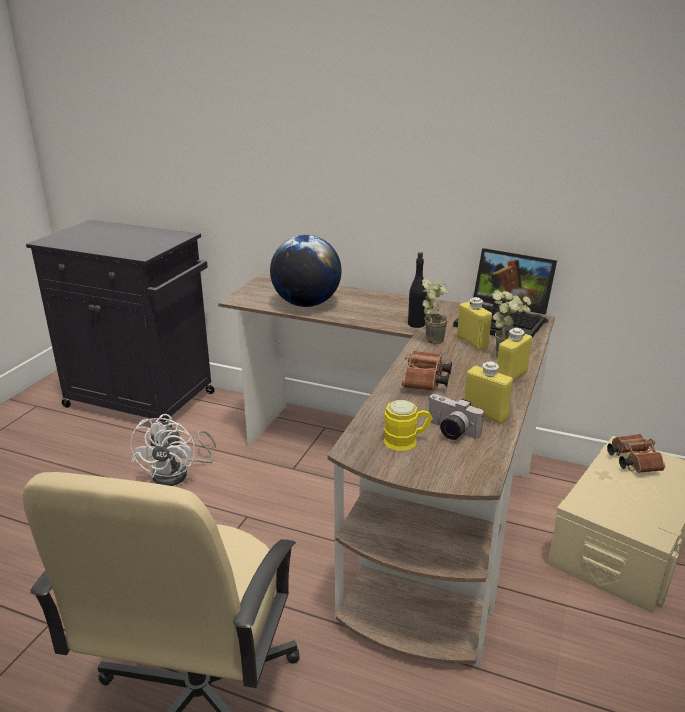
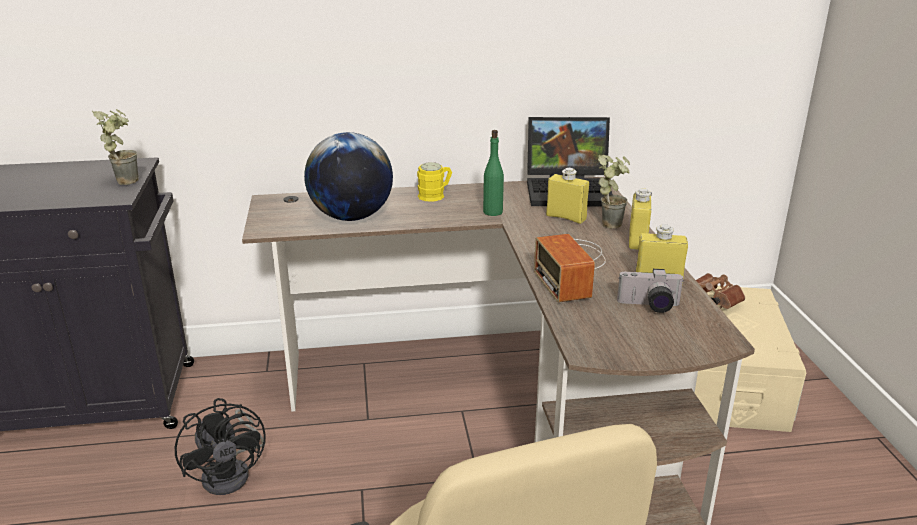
camera: 30 degrees left, 0 degrees up
white fan [130,414,216,486] -> black fan [175,398,265,495]
yellow mug [383,400,432,451] -> yellow mug moved to [417,162,452,201]
brown binoculars [402,350,452,391] -> radio [534,234,606,302]
black bottle [408,252,427,328] -> green bottle [483,130,504,216]
potted plant [422,279,449,344] -> potted plant moved to [92,109,138,185]

